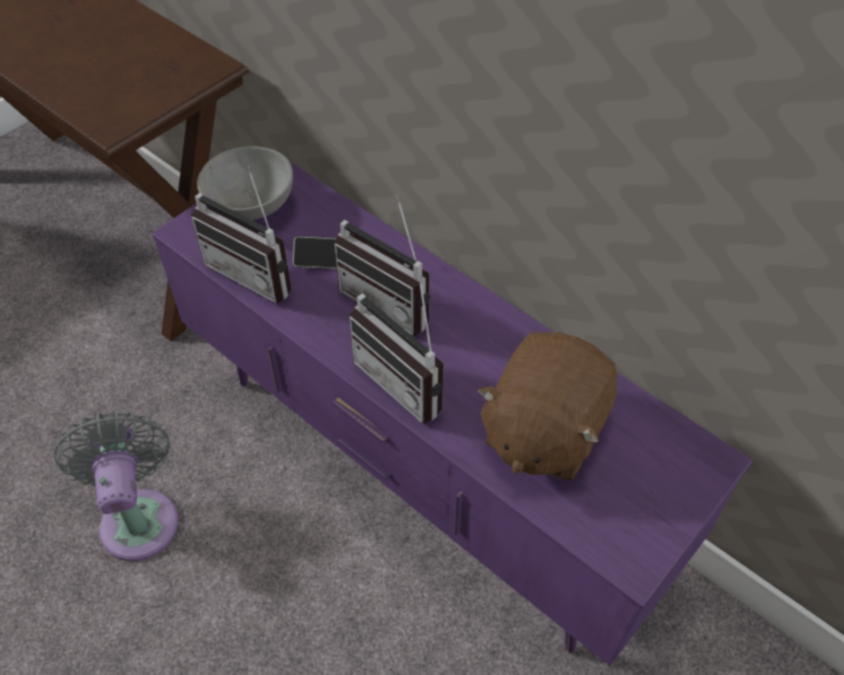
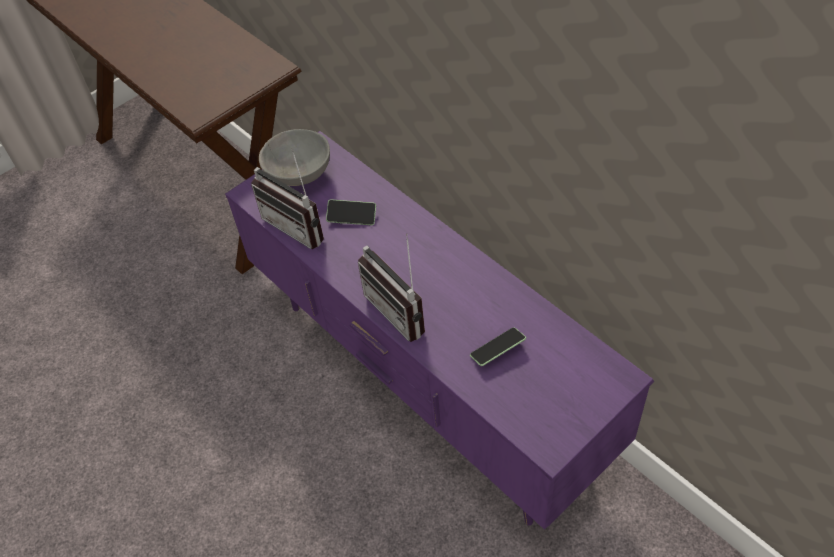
camera: 10 degrees right, 0 degrees up
grey fan [54,411,178,561] -> none
radio [334,195,430,336] -> none
brown plush toy [477,332,617,481] -> phone [470,328,526,366]

